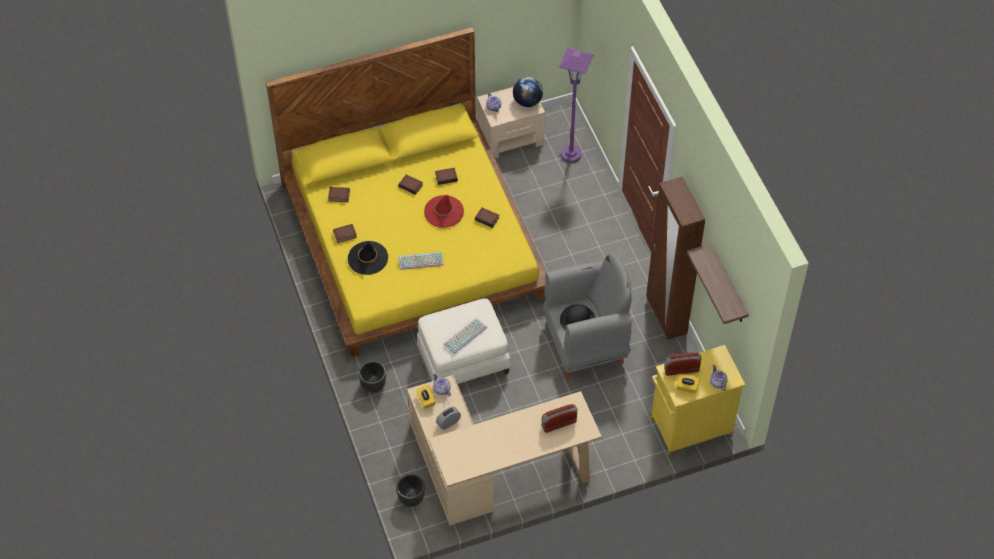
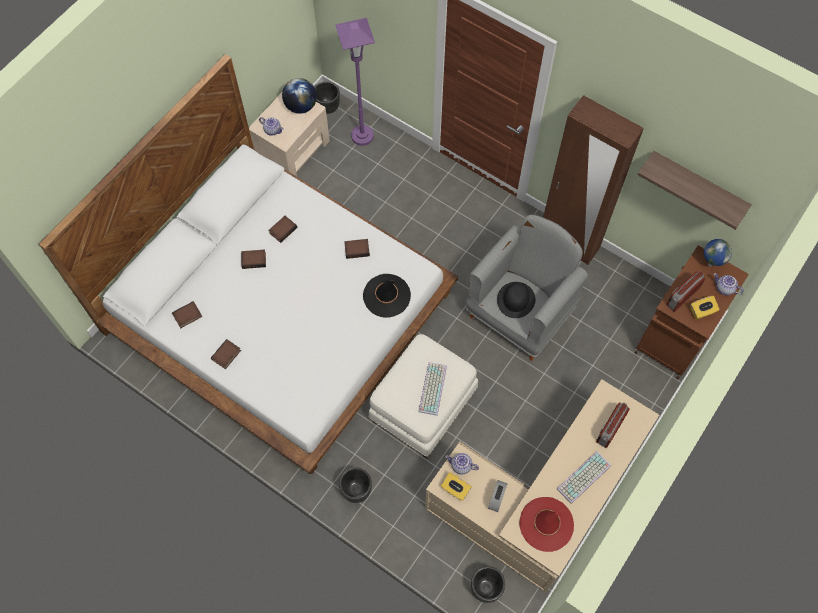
camera: 35 degrees left, 10 degrees up
yellow bed [266,27,547,357] -> white bed [39,54,458,474]
black hat [348,241,388,275] -> black hat moved to [363,274,411,318]
keyboard [398,252,443,270] -> keyboard moved to [557,451,611,504]
red hat [424,195,464,228] -> red hat moved to [519,497,574,552]
yellow cabinet [650,345,746,455] -> brown cabinet [635,245,749,379]
none -> black planter [315,81,340,114]
none -> globe [704,239,732,267]

